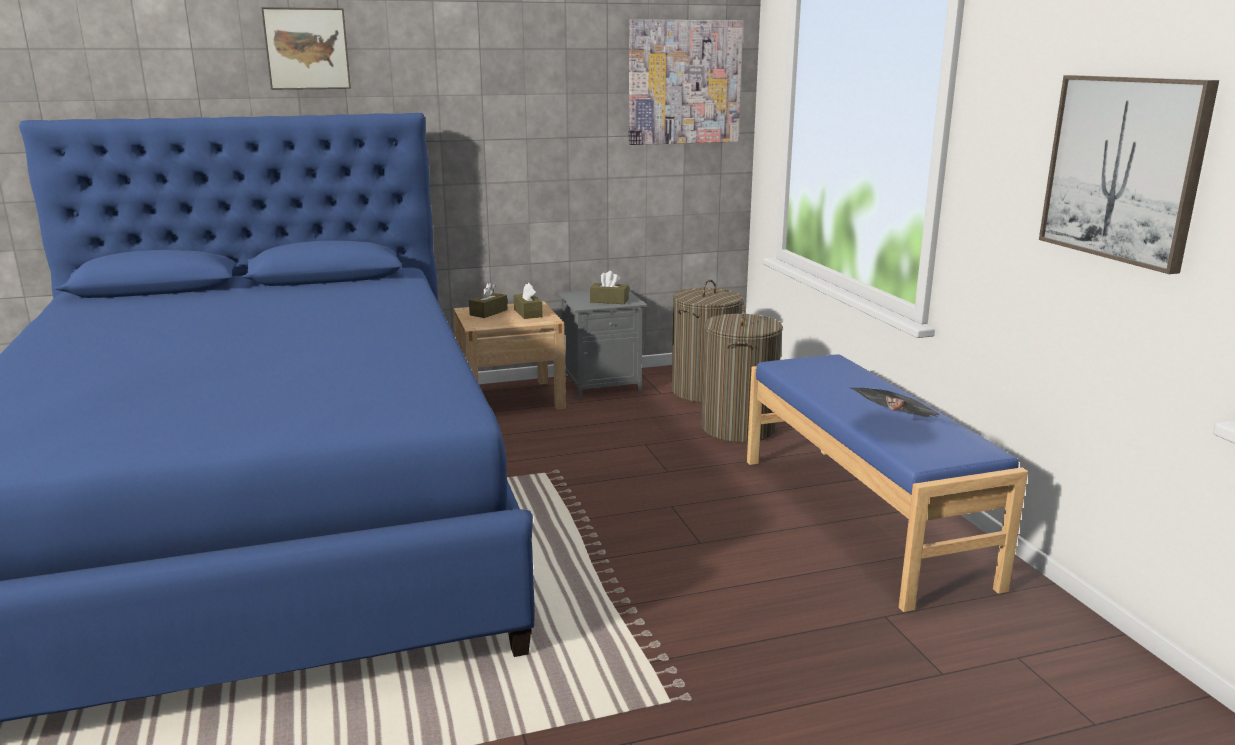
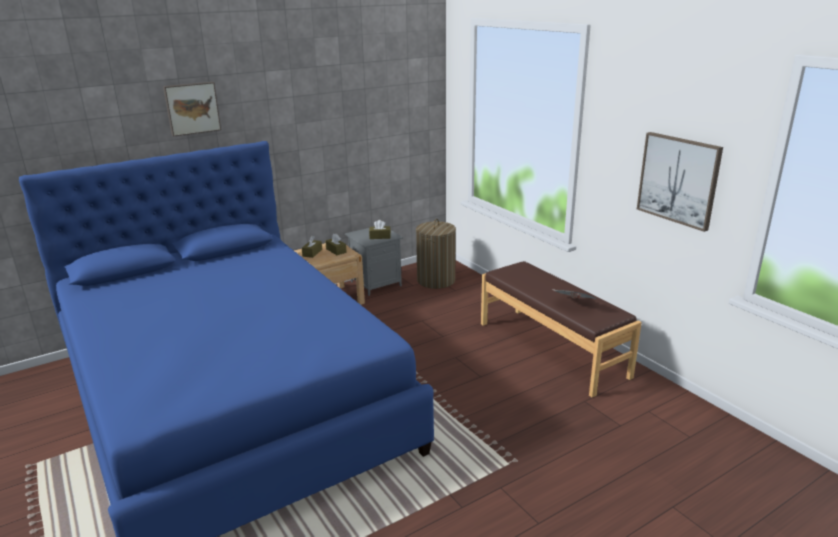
camera: 15 degrees left, 5 degrees up
picture [629,19,743,145] -> none
laundry basket [701,306,783,442] -> none
blue bench [747,354,1028,612] -> brown bench [481,261,642,398]

